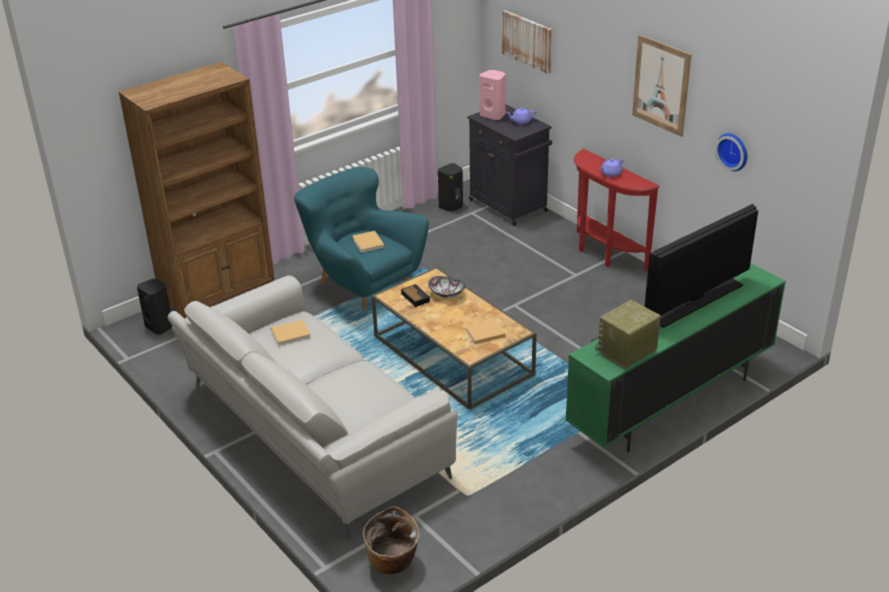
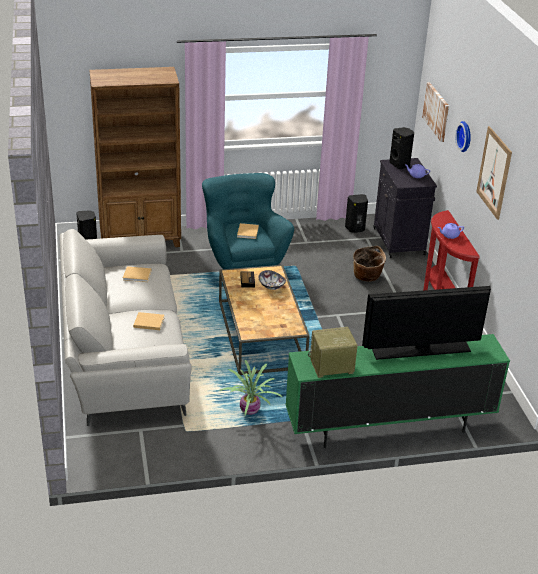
camera: 25 degrees right, 0 degrees up
basket [363,506,419,574] -> basket moved to [353,246,386,282]
beige book [465,319,506,344] -> beige book moved to [133,312,165,330]
pink speaker [480,70,506,120] -> black speaker [389,127,414,169]
wall clock [715,133,747,171] -> wall clock moved to [455,121,471,152]
none -> potted plant [219,360,283,416]

